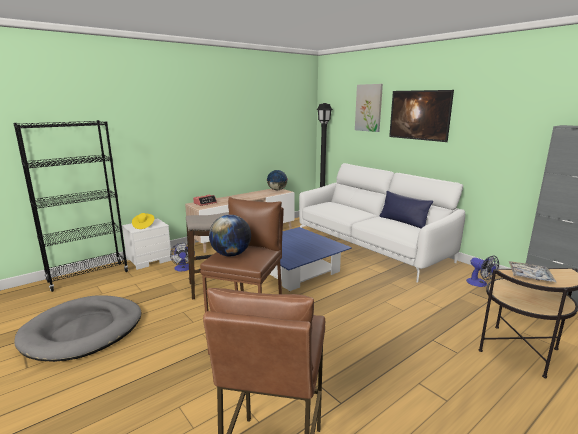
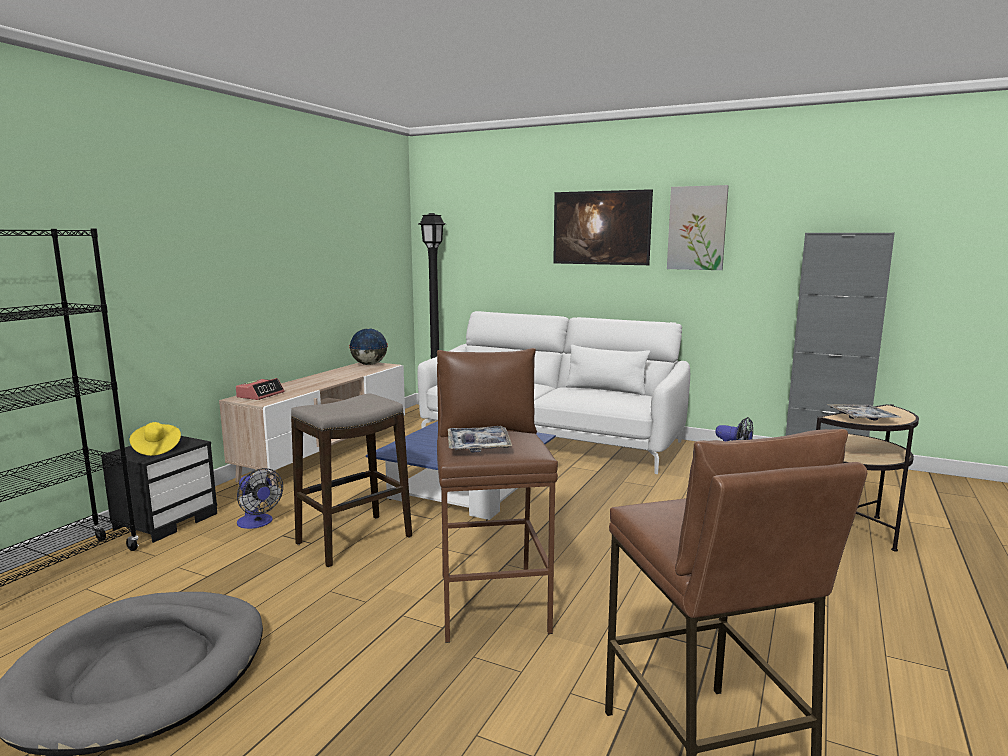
camera: 25 degrees left, 5 degrees down
white nightstand [122,218,172,270] -> black nightstand [102,436,217,543]
globe [209,215,251,257] -> tray [448,426,512,453]
picture [355,84,383,132] -> picture moved to [667,185,729,270]
blue pillow [380,191,433,228] -> white pillow [565,345,650,395]

